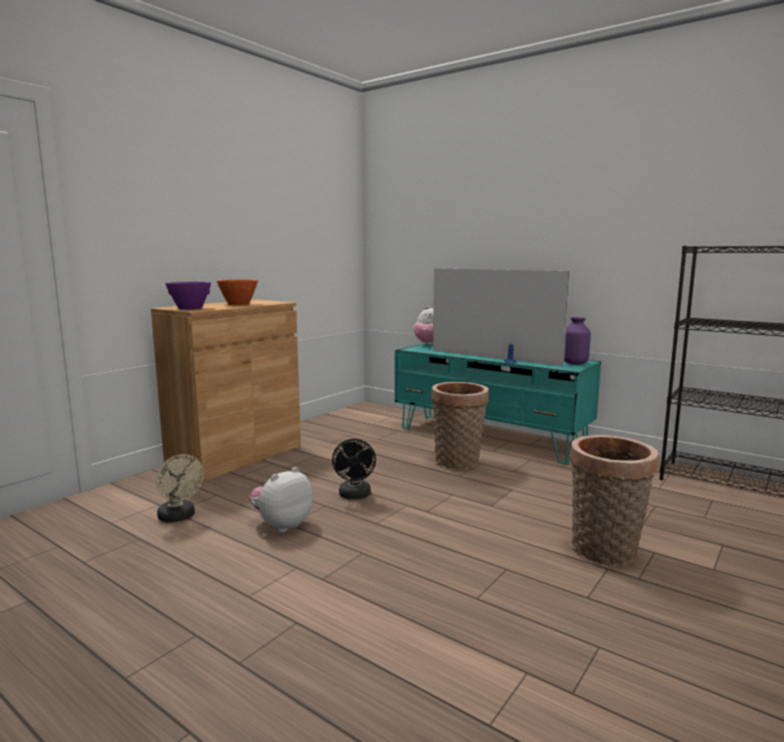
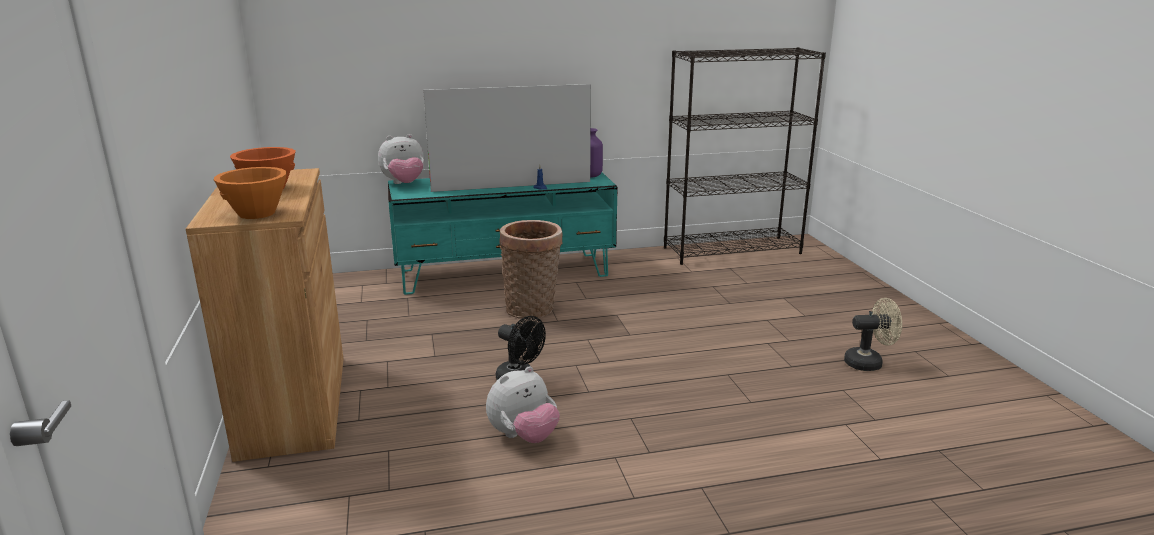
camera: 50 degrees left, 10 degrees up
beige fan [156,454,204,522] -> beige fan moved to [844,298,902,371]
purple bowl [165,282,211,310] -> orange bowl [214,167,287,219]
plush toy [249,467,313,533] -> plush toy turned 120 degrees counterclockwise [486,366,560,443]
basket [570,435,659,565] -> none

